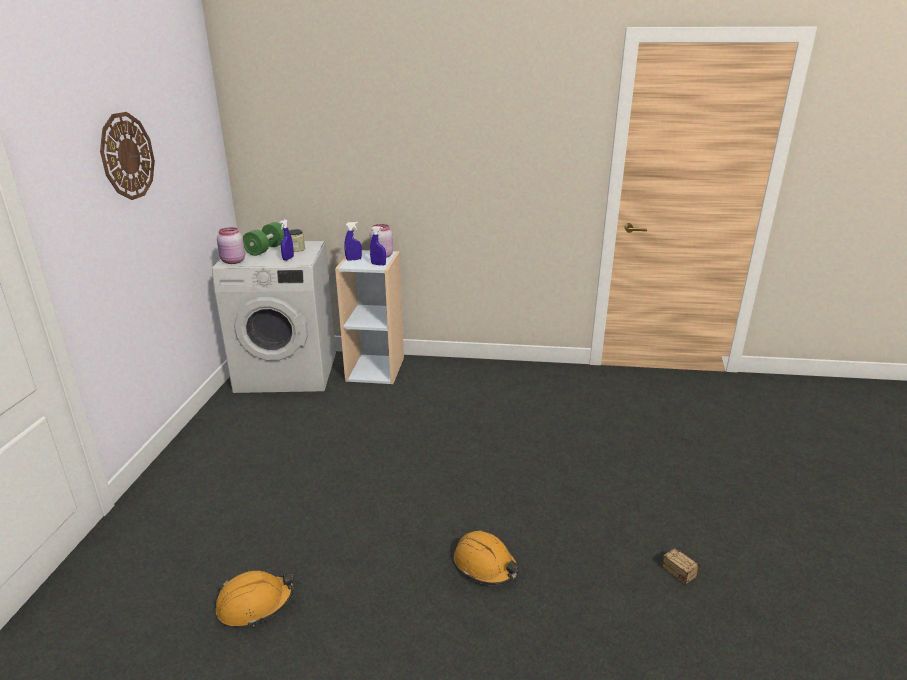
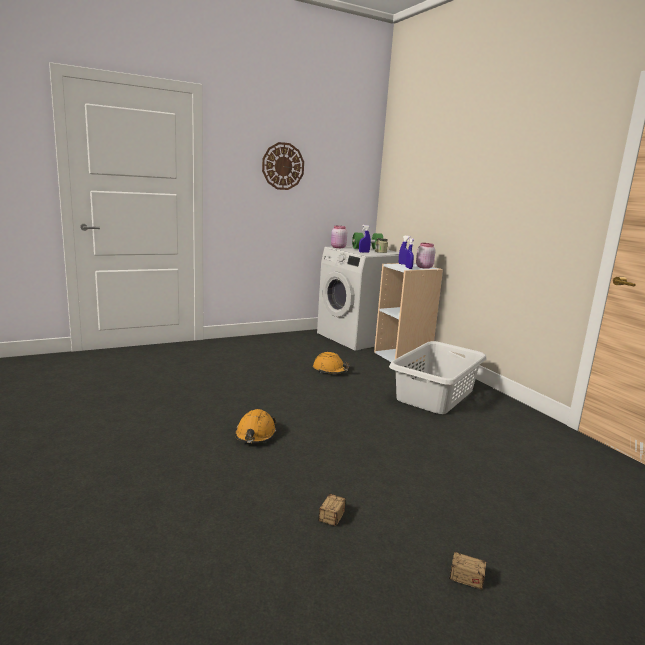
camera: 55 degrees right, 10 degrees down
orange hard hat [216,571,294,627] -> orange hard hat moved to [313,352,349,374]
none -> grey laundry basket [389,341,487,414]
none -> storage box [413,517,487,590]

